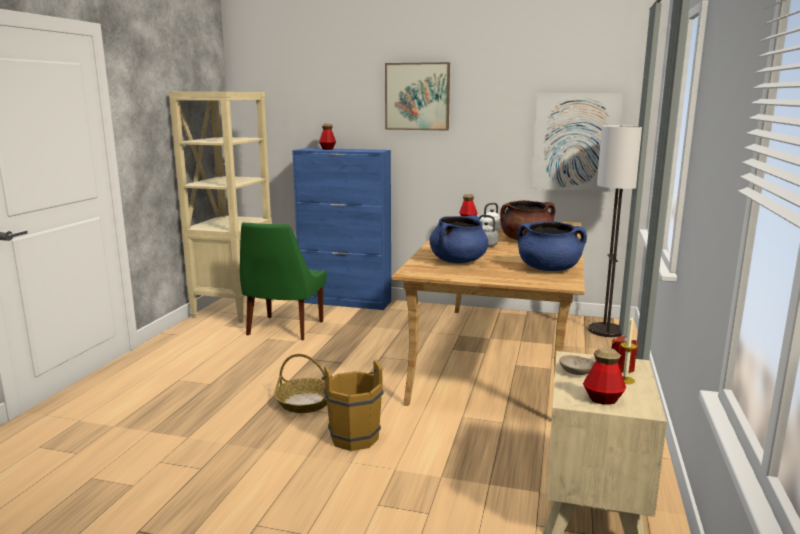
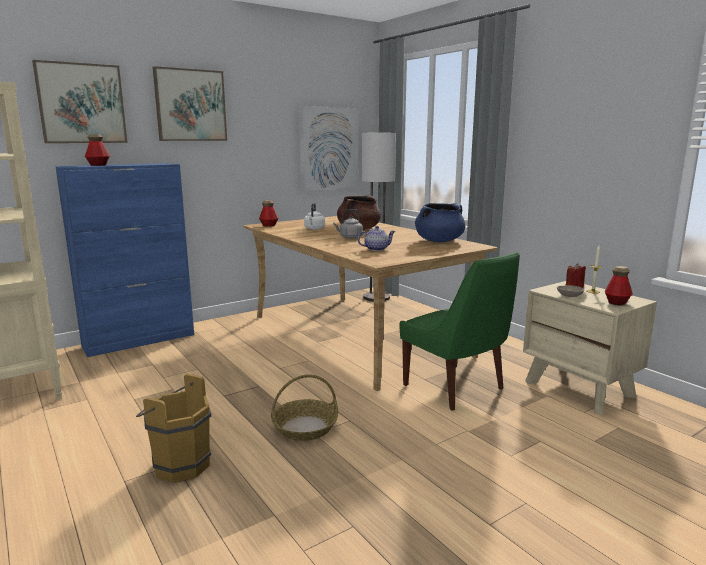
camera: 50 degrees left, 0 degrees up
green chair [240,222,327,340] -> green chair moved to [400,252,520,411]
brown bucket [322,360,383,451] -> brown bucket moved to [136,373,211,483]
blue cooking pot [430,215,488,263] -> teapot [357,226,396,251]
none -> picture [32,60,127,143]

